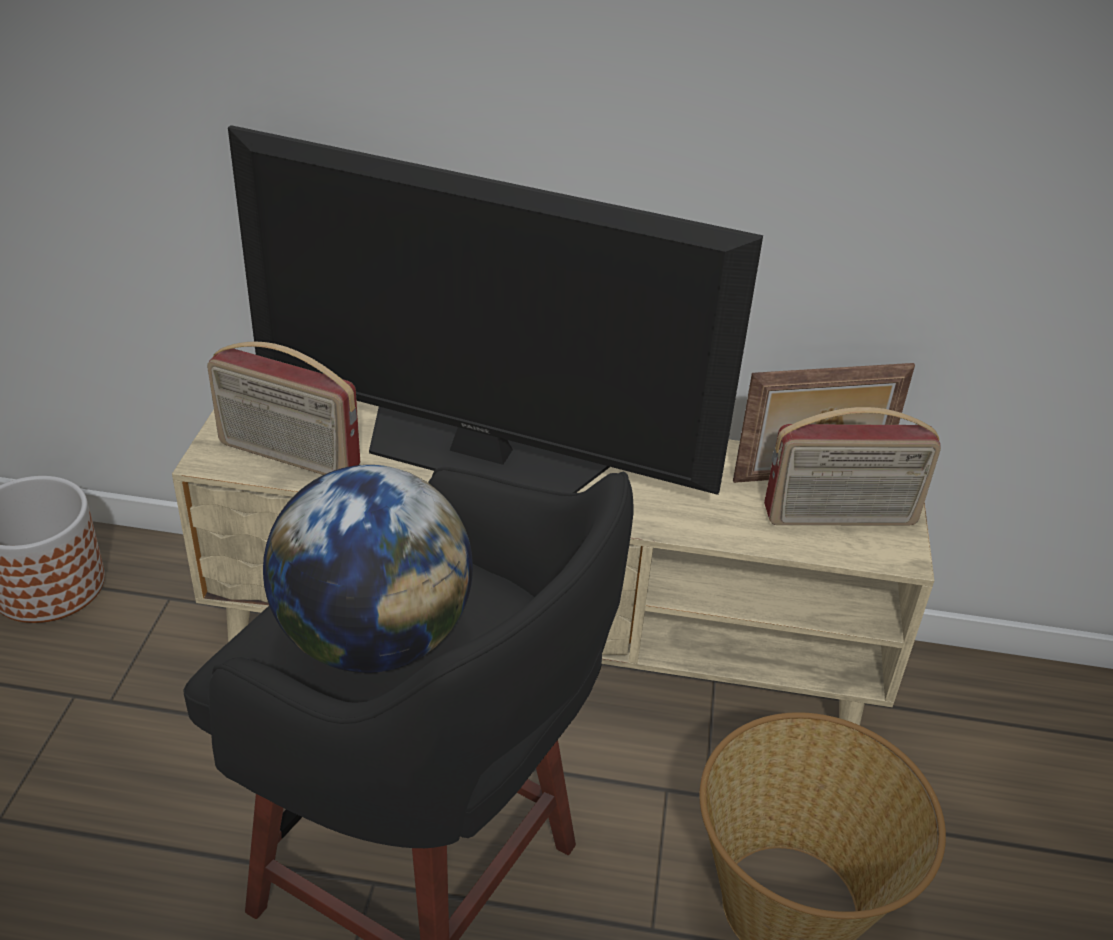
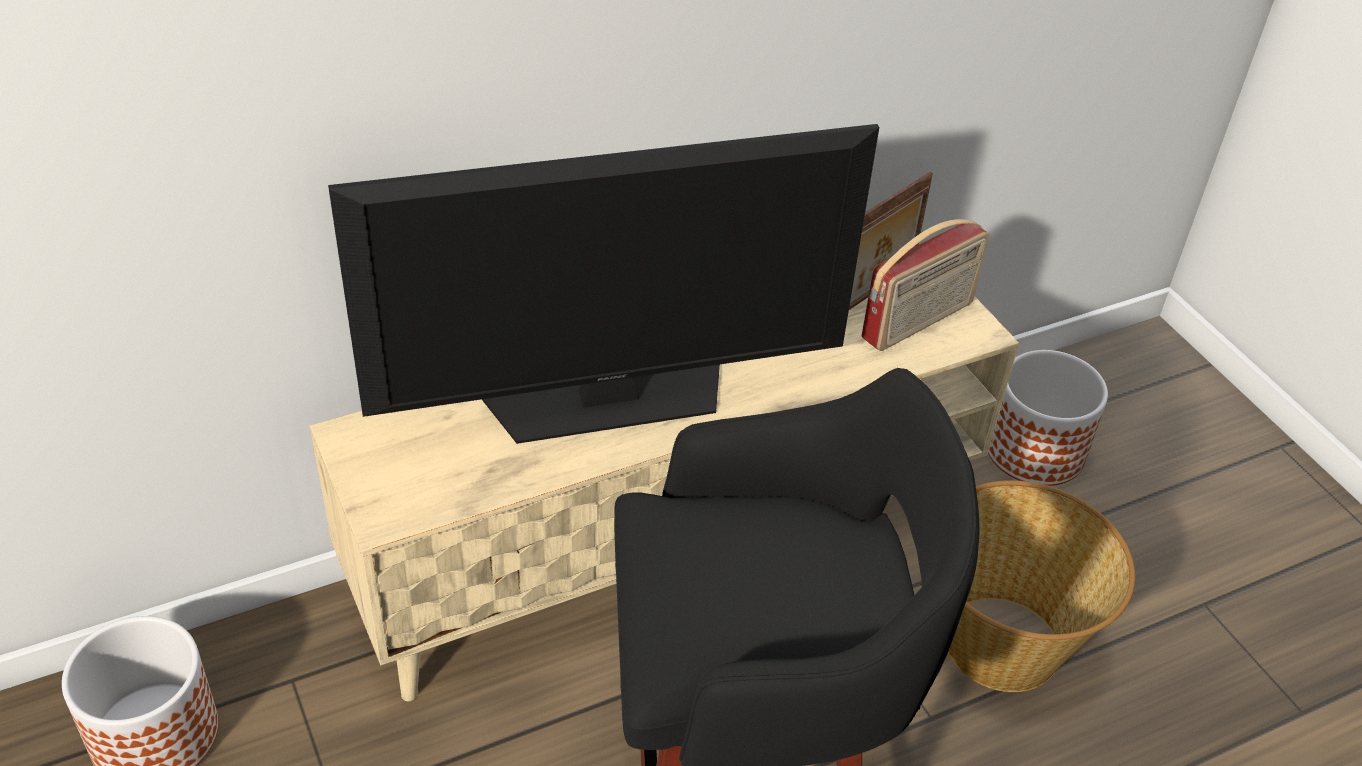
camera: 35 degrees left, 5 degrees up
radio [207,342,360,475] -> none
globe [263,465,473,673] -> none
none -> planter [988,350,1108,486]

